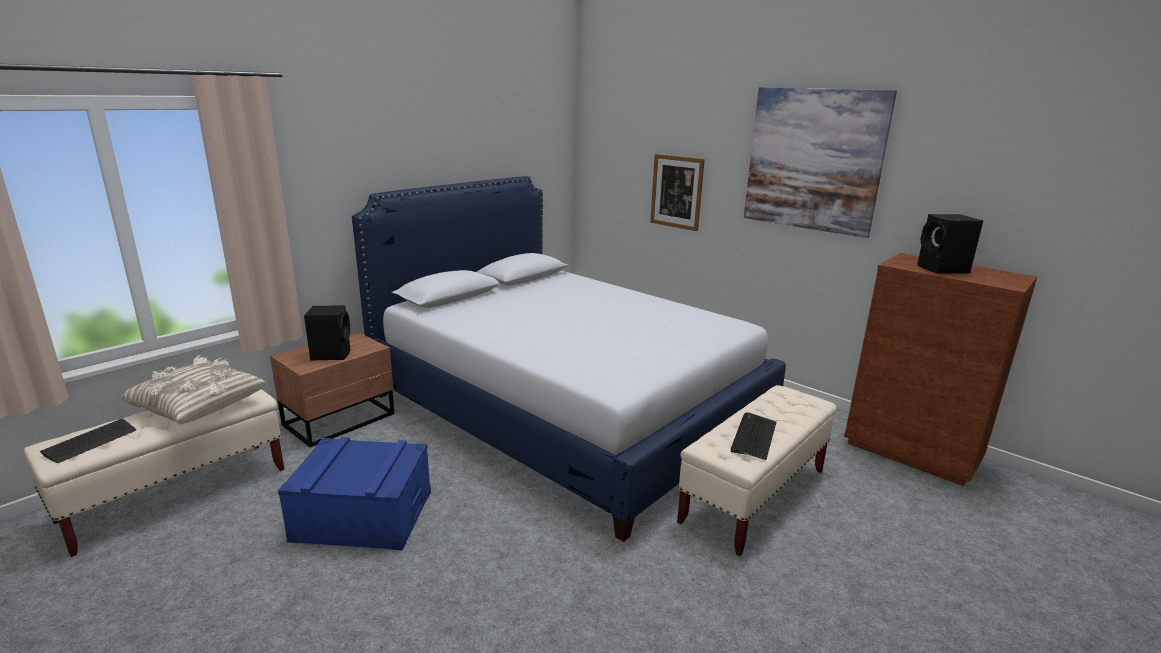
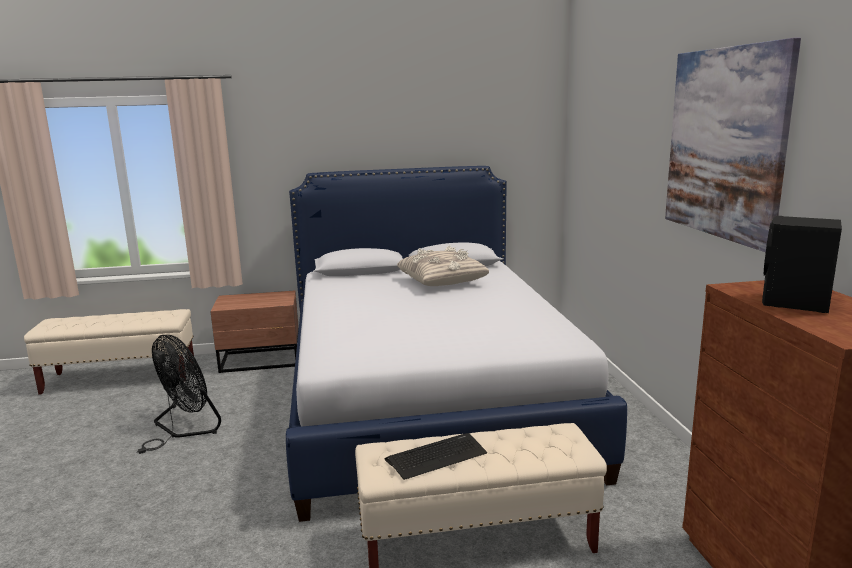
camera: 40 degrees right, 5 degrees down
keyboard [40,418,136,463] -> none
beige pillow [121,356,266,424] -> beige pillow moved to [397,245,489,286]
blue storage box [278,437,431,550] -> black fan [137,335,221,454]
black speaker [304,305,350,361] -> none
picture [650,154,705,231] -> none

